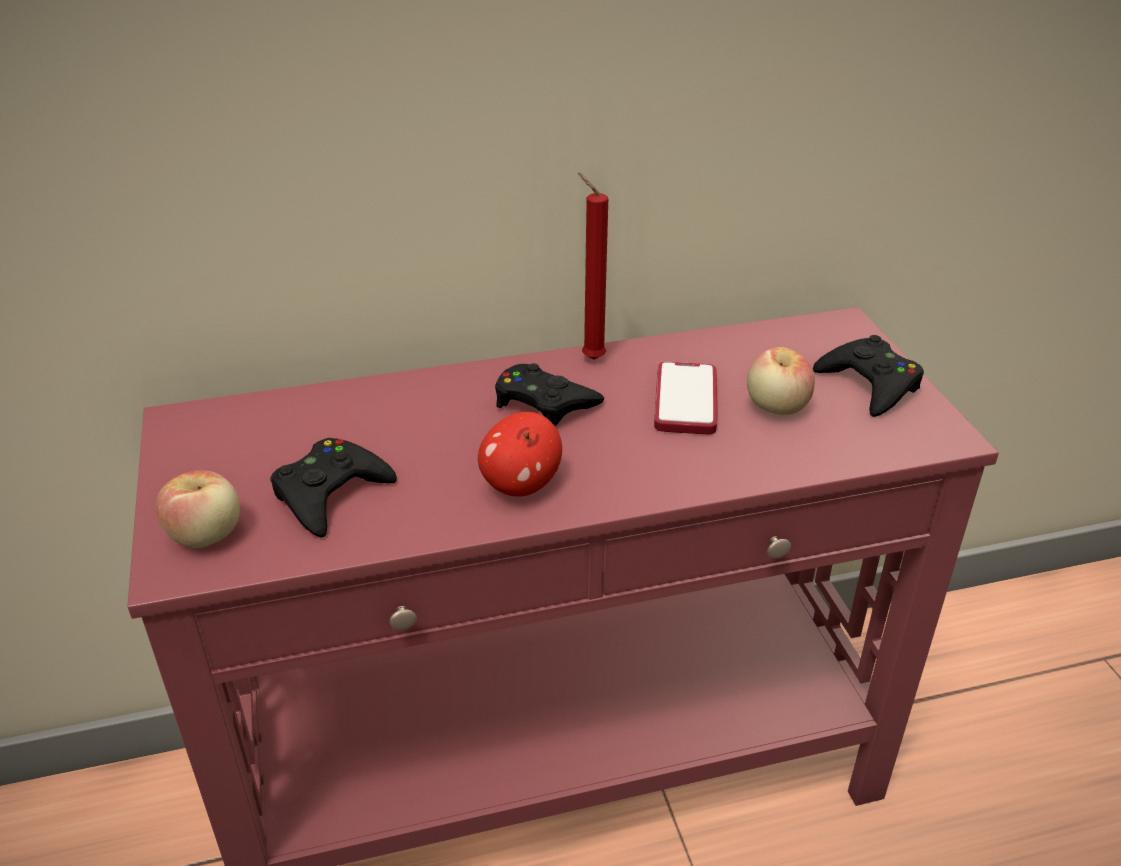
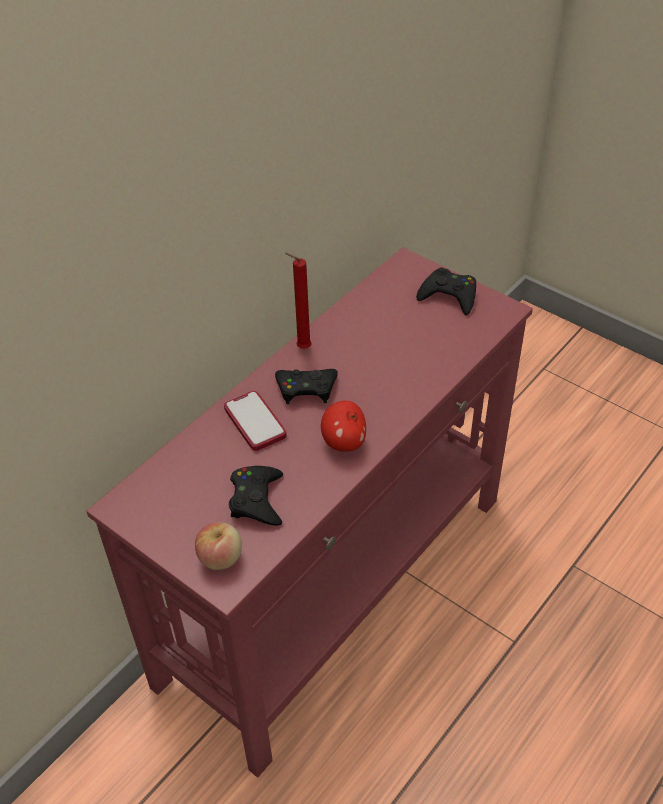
camera: 35 degrees left, 10 degrees up
phone [654,362,717,434] -> phone moved to [224,391,287,451]
apple [747,347,815,415] -> none

